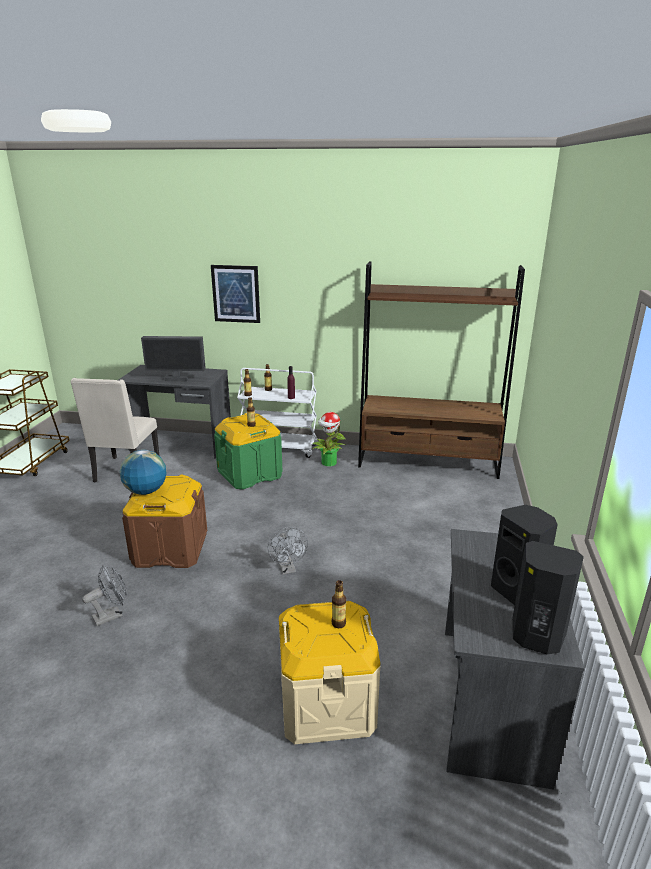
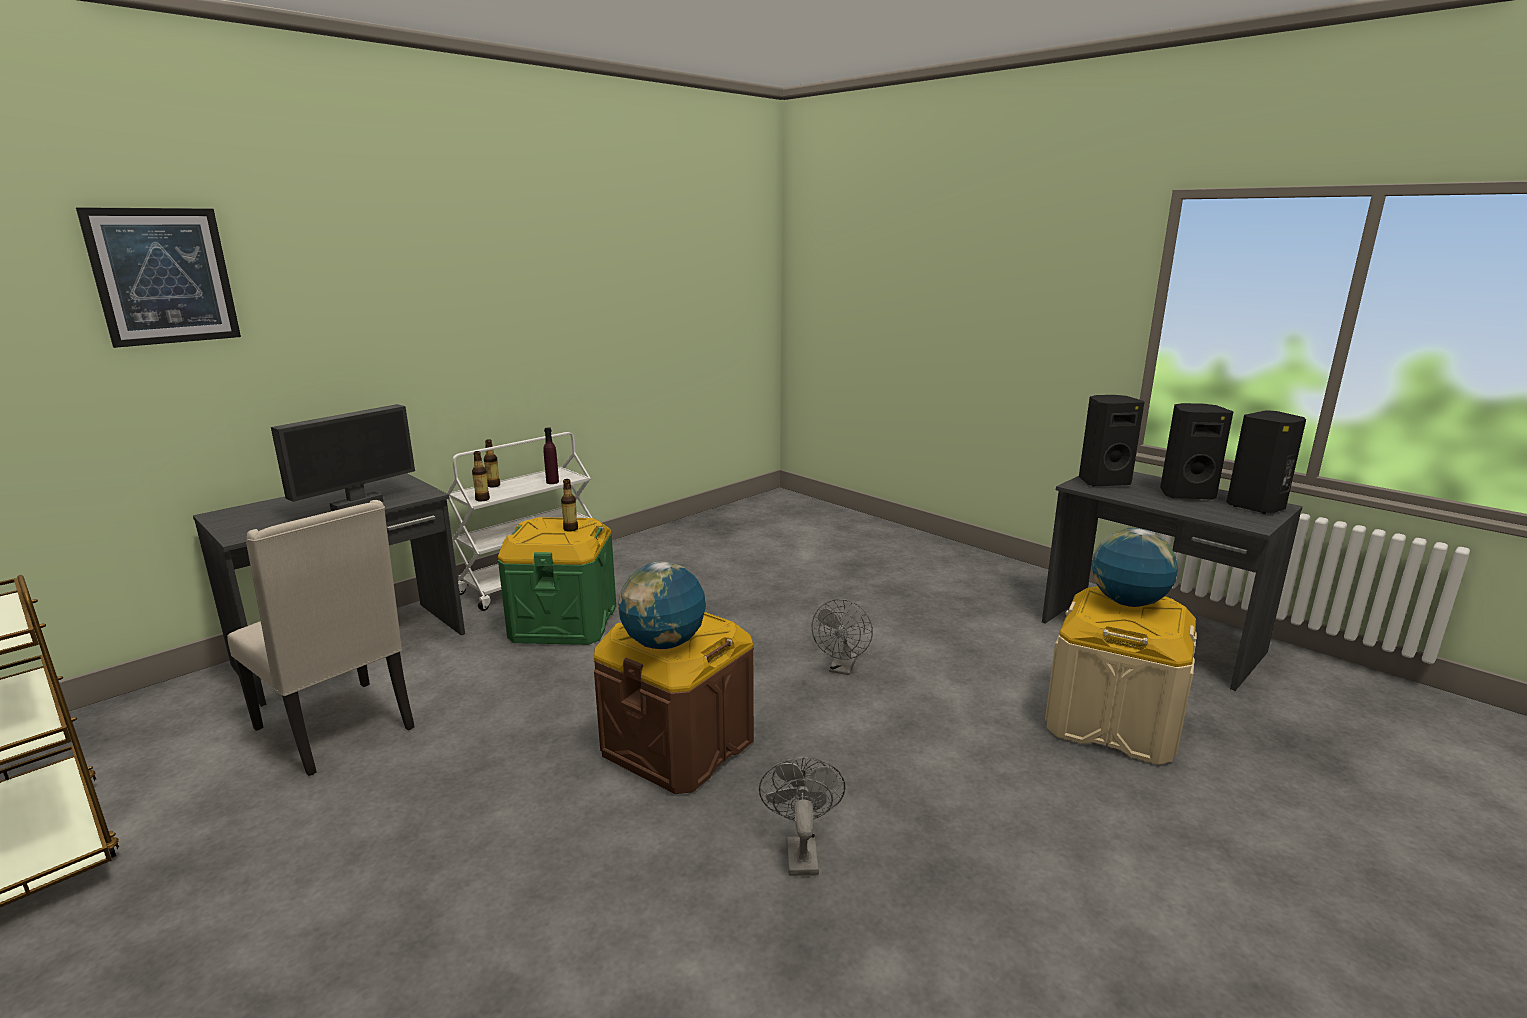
camera: 55 degrees left, 5 degrees down
picture [211,265,260,323] -> picture moved to [76,207,241,348]
grey fan [268,527,308,575] -> grey fan turned 90 degrees clockwise [812,599,873,675]
potted plant [312,412,346,466] -> none
bottle [332,580,346,628] -> globe [1092,528,1178,607]
brown bookcase [358,261,525,479] -> none
none -> black speaker [1079,395,1145,487]

